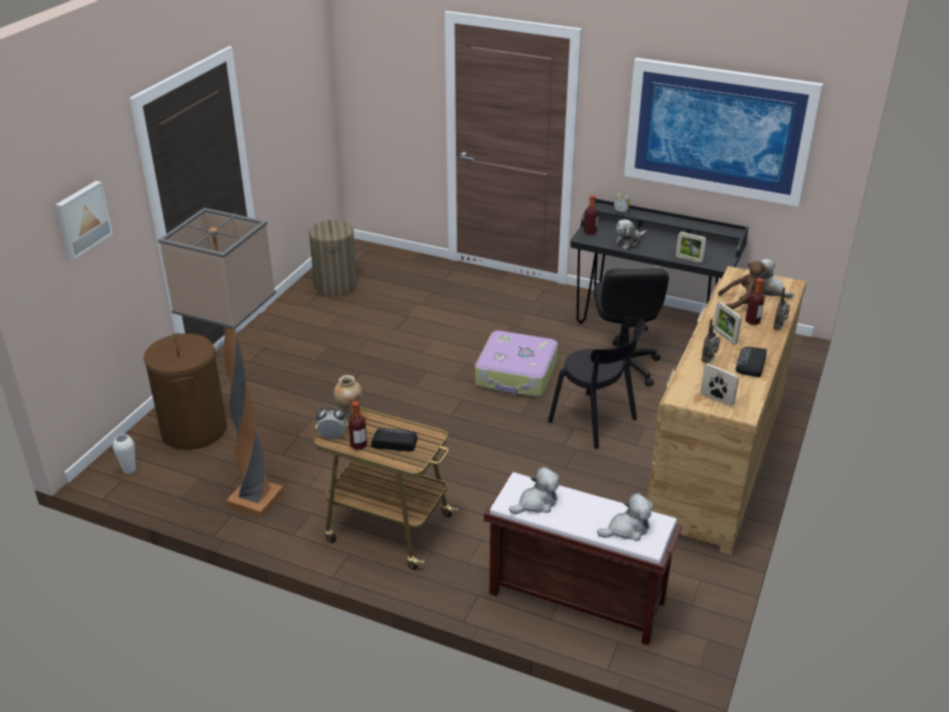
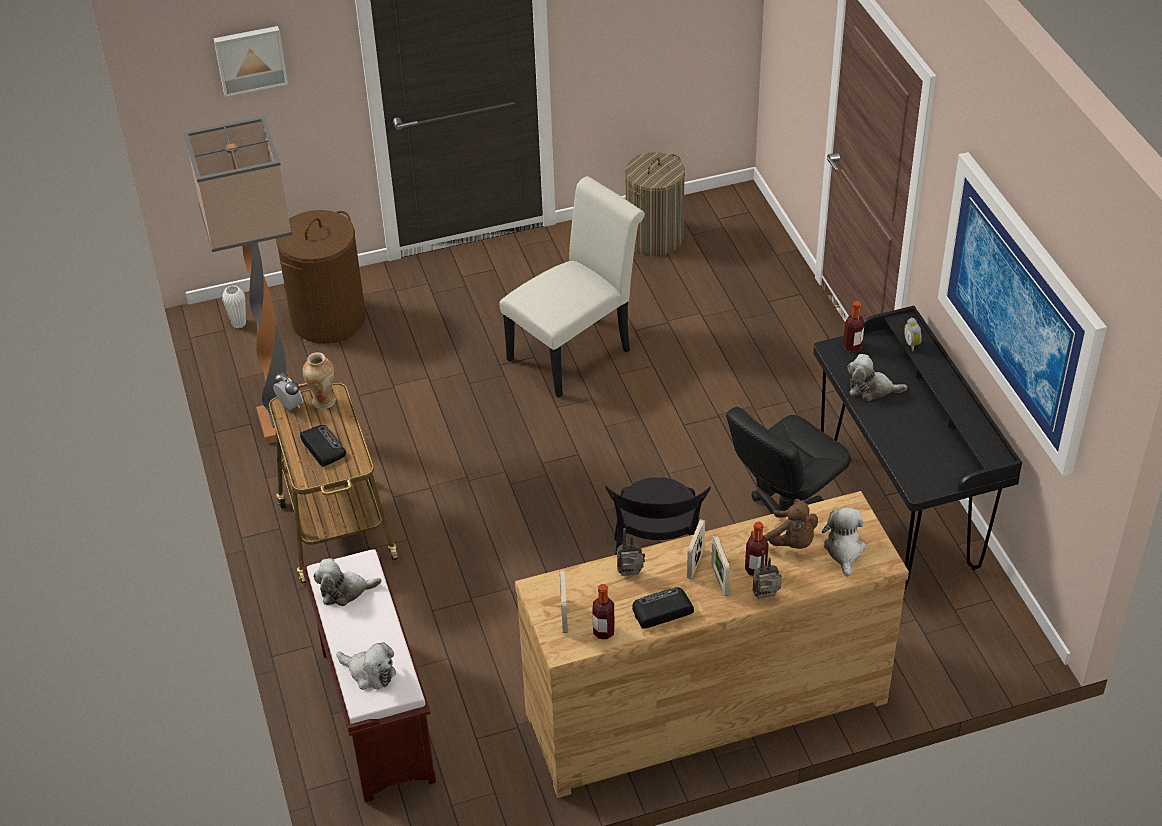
camera: 50 degrees right, 10 degrees up
bottle [348,401,367,450] -> bottle moved to [592,584,615,639]
suitcase [475,331,558,397] -> none
plush toy [509,467,559,514] -> plush toy turned 150 degrees clockwise [313,558,382,606]
picture frame [676,232,706,263] -> picture frame moved to [711,536,730,596]
none -> white chair [499,176,645,398]

